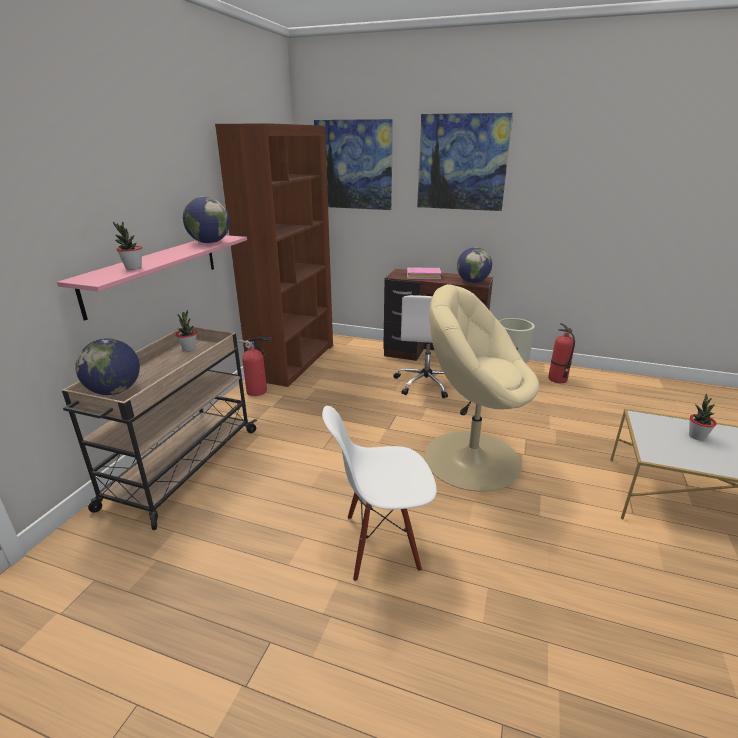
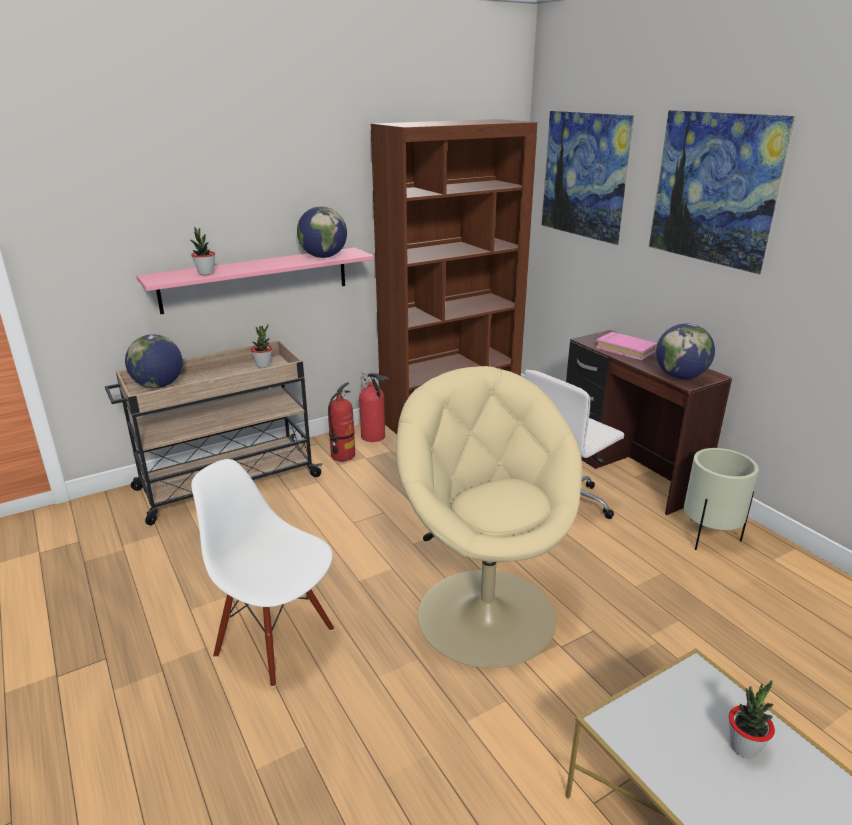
camera: 40 degrees right, 0 degrees up
fire extinguisher [548,323,575,383] -> fire extinguisher moved to [328,382,355,461]

